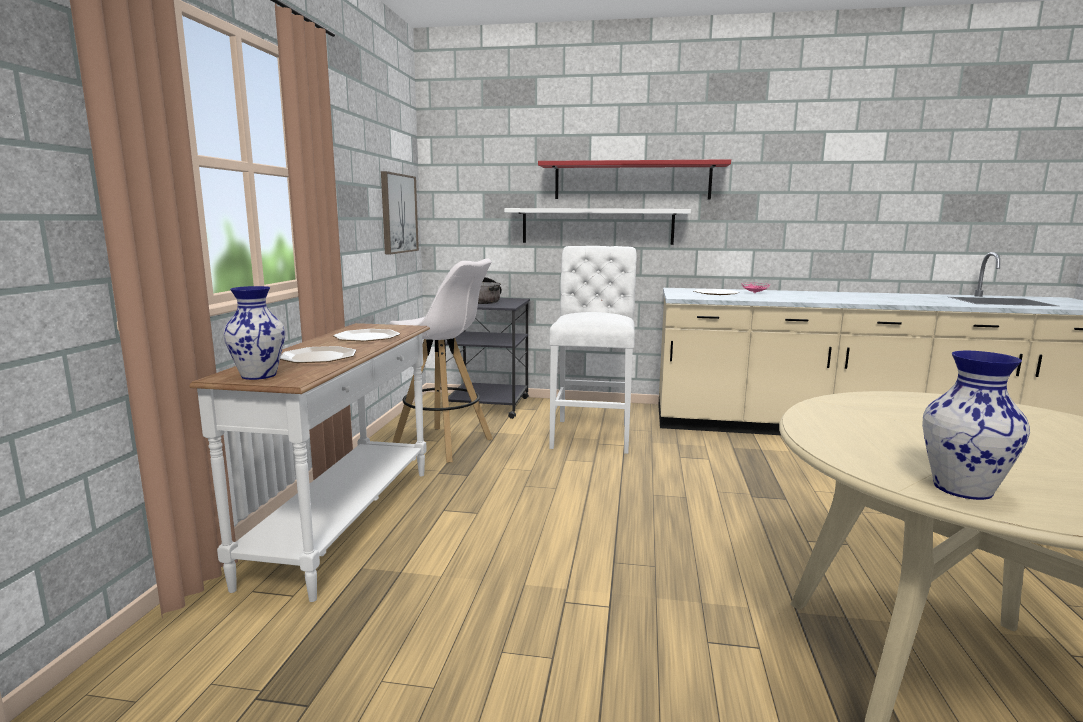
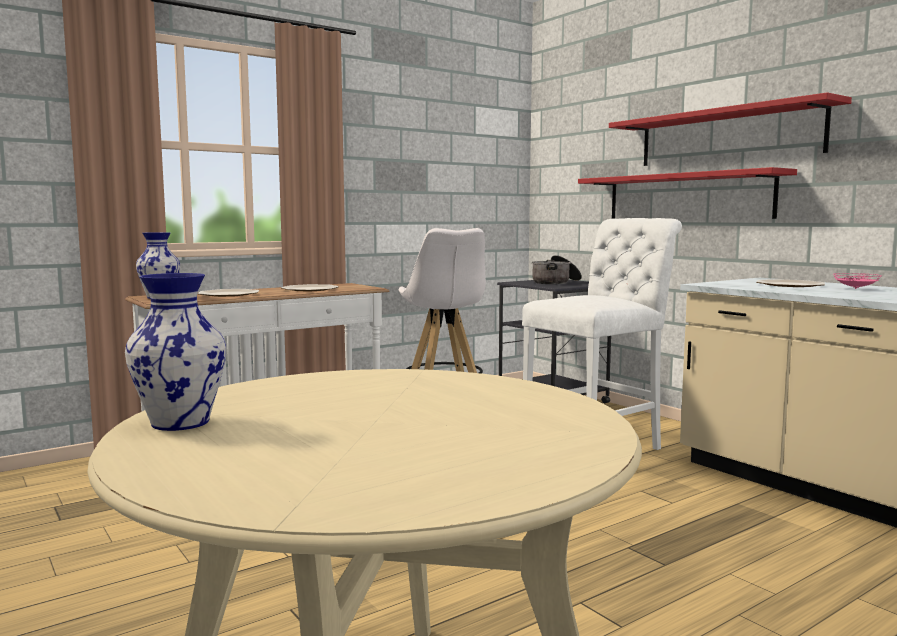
camera: 45 degrees right, 5 degrees down
picture [381,171,419,254] -> none
white shelf [504,208,691,245] -> red shelf [578,167,797,219]

